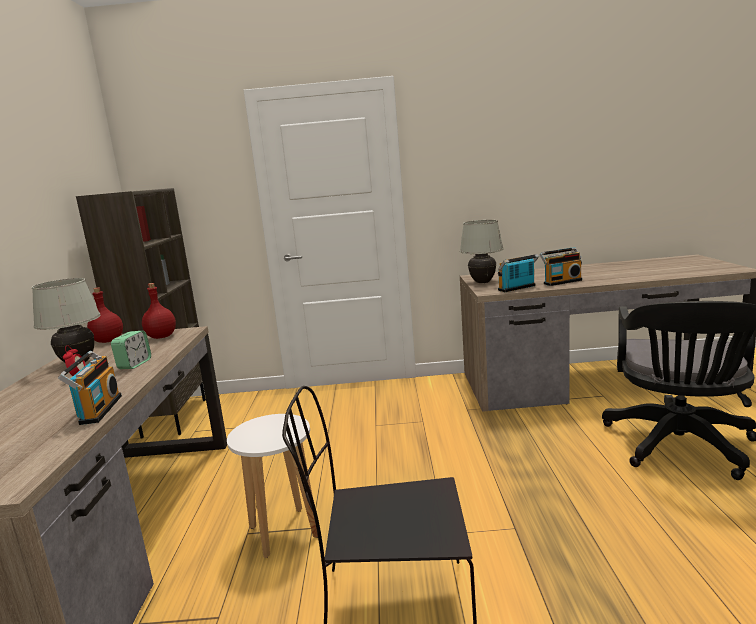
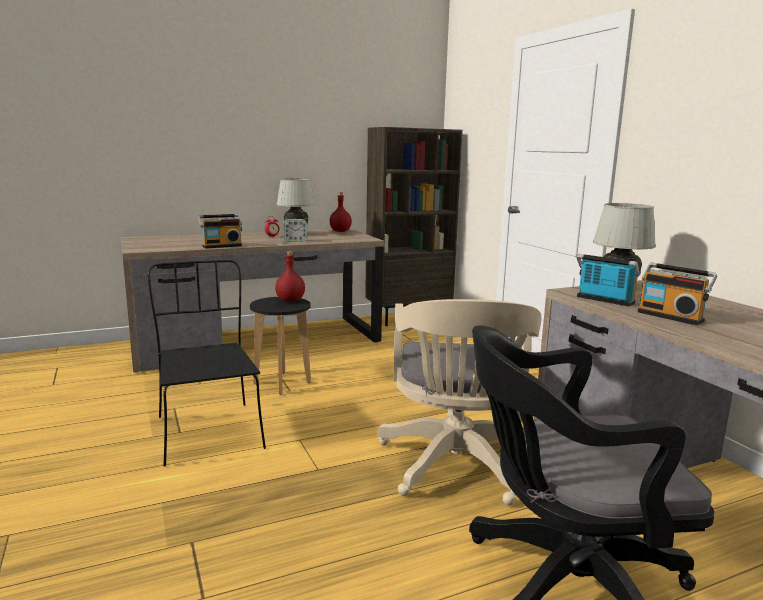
camera: 65 degrees right, 0 degrees up
red bottle [142,283,176,339] -> red bottle moved to [275,251,305,302]
white stool [227,414,318,558] -> black stool [250,297,311,395]
none -> beige office chair [377,299,541,506]

